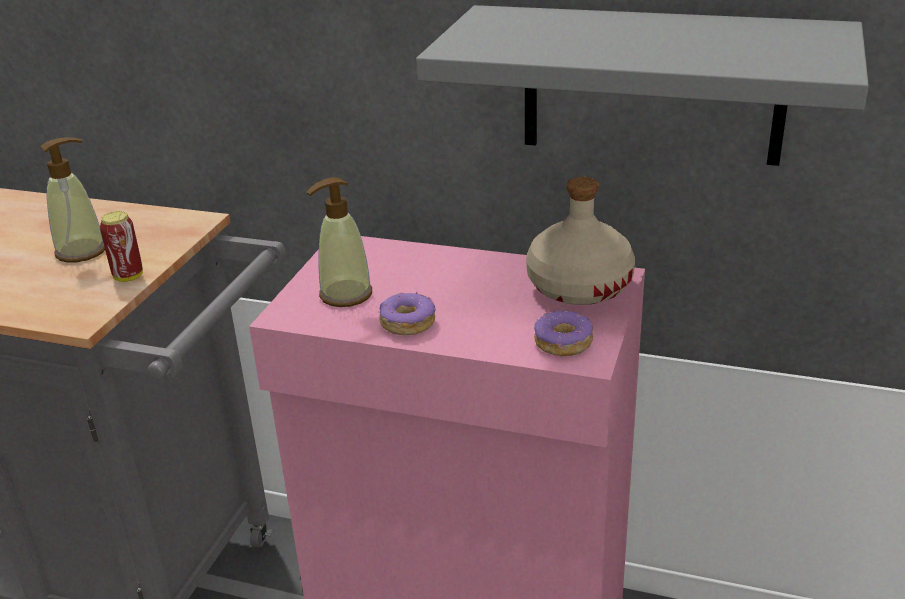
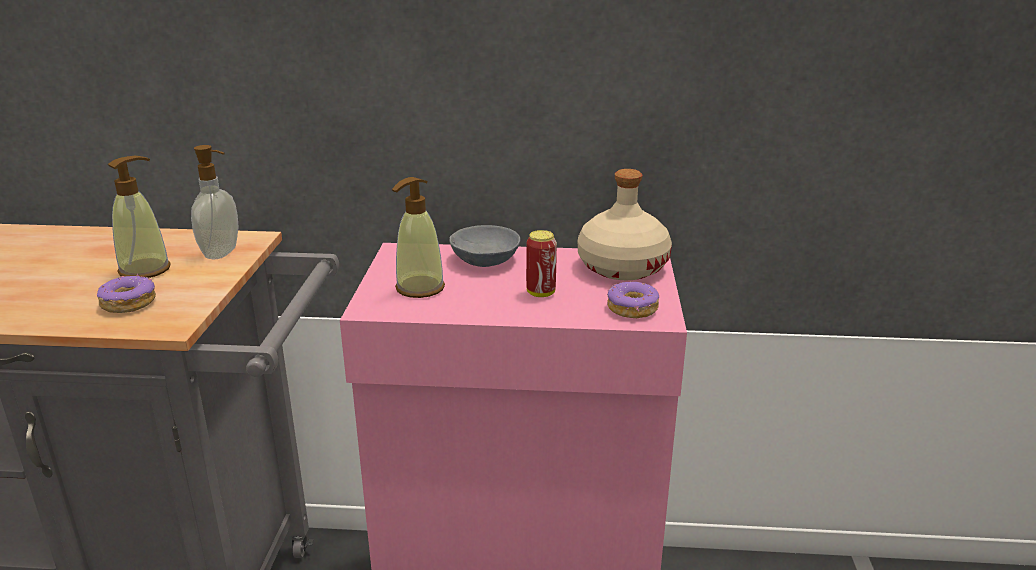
camera: 15 degrees left, 5 degrees down
can [100,211,143,282] -> can moved to [526,230,557,297]
donut [378,292,435,335] -> donut moved to [96,274,156,313]
grey shelf [416,5,869,166] -> none
none -> soap dispenser [191,145,238,259]
none -> grey bowl [449,225,520,267]

